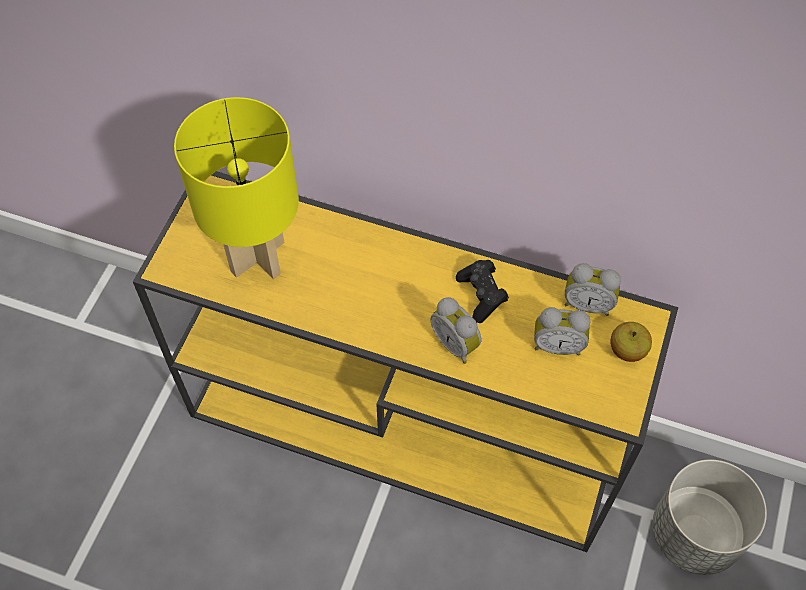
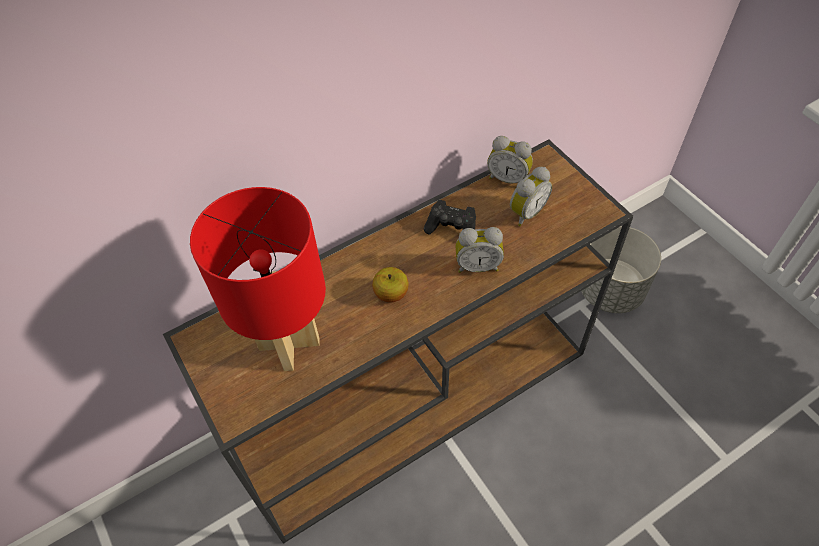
camera: 50 degrees left, 5 degrees down
yellow console table [133,171,678,552] -> brown console table [163,140,634,544]
yellow table lamp [174,97,299,279] -> red table lamp [190,187,326,371]
alarm clock [564,263,621,316] -> alarm clock turned 60 degrees clockwise [487,136,533,184]
apple [610,322,652,362] -> apple moved to [372,267,408,302]

